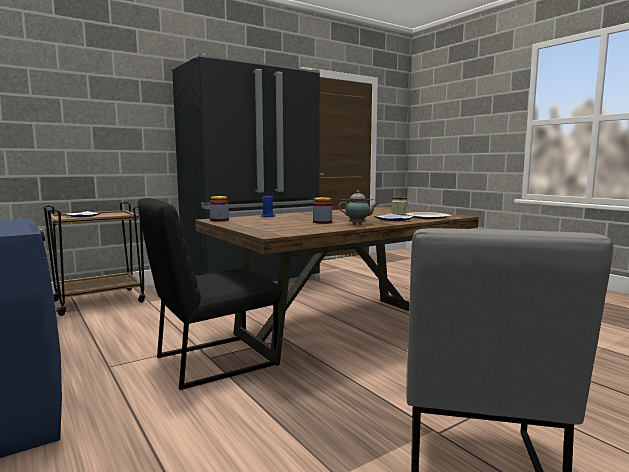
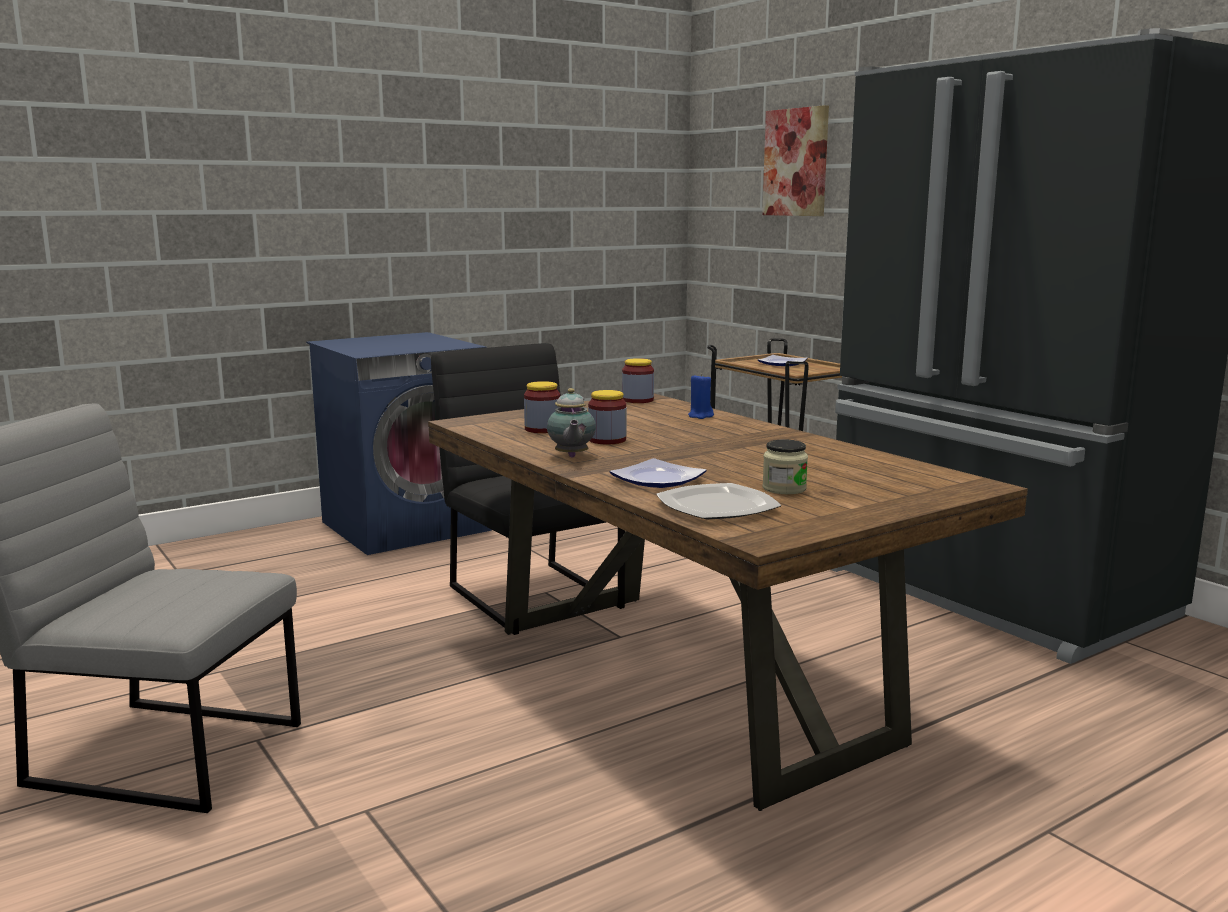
camera: 90 degrees right, 5 degrees up
none -> jar [524,381,560,433]
none -> picture [762,105,829,216]

